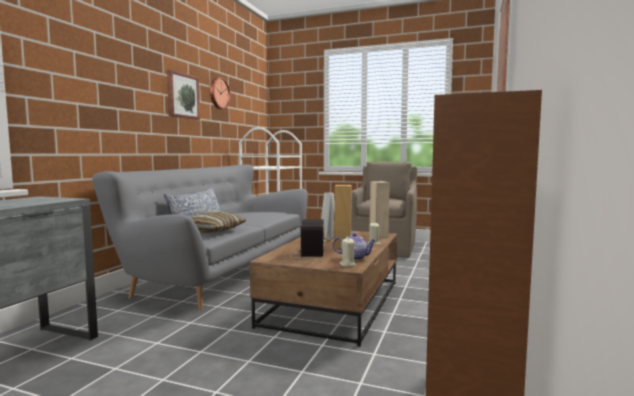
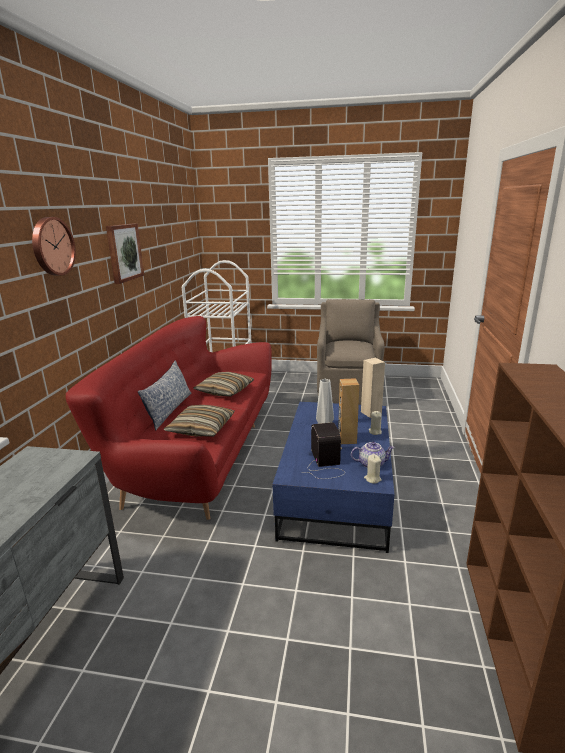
camera: 10 degrees left, 15 degrees up
grey sofa [92,164,308,310] -> red sofa [66,316,272,520]
wall clock [210,77,231,109] -> wall clock moved to [32,217,76,275]
brown coffee table [250,231,397,346] -> blue coffee table [273,402,395,553]
none -> pillow [193,372,254,396]

